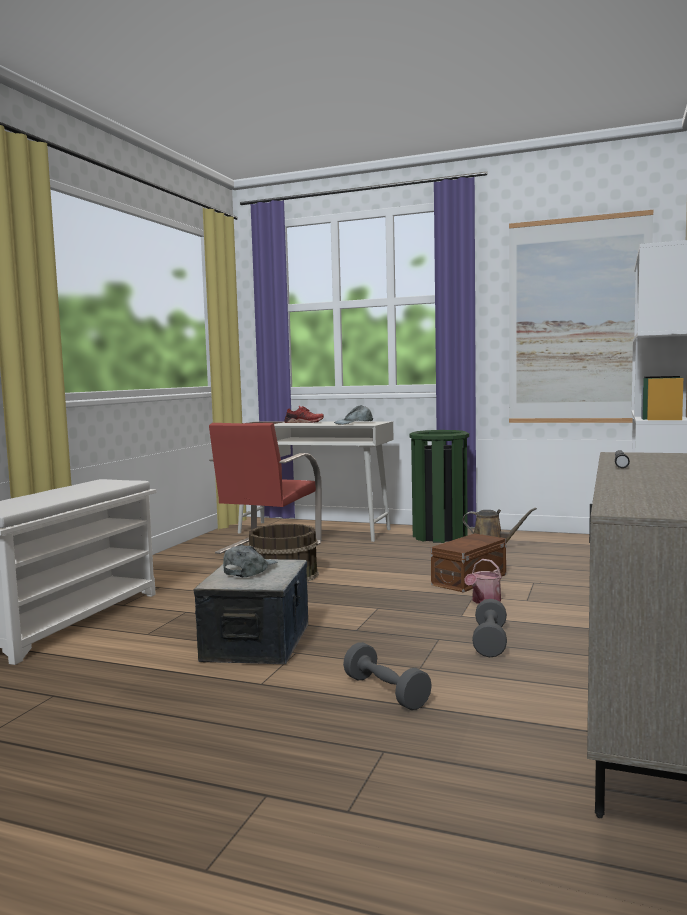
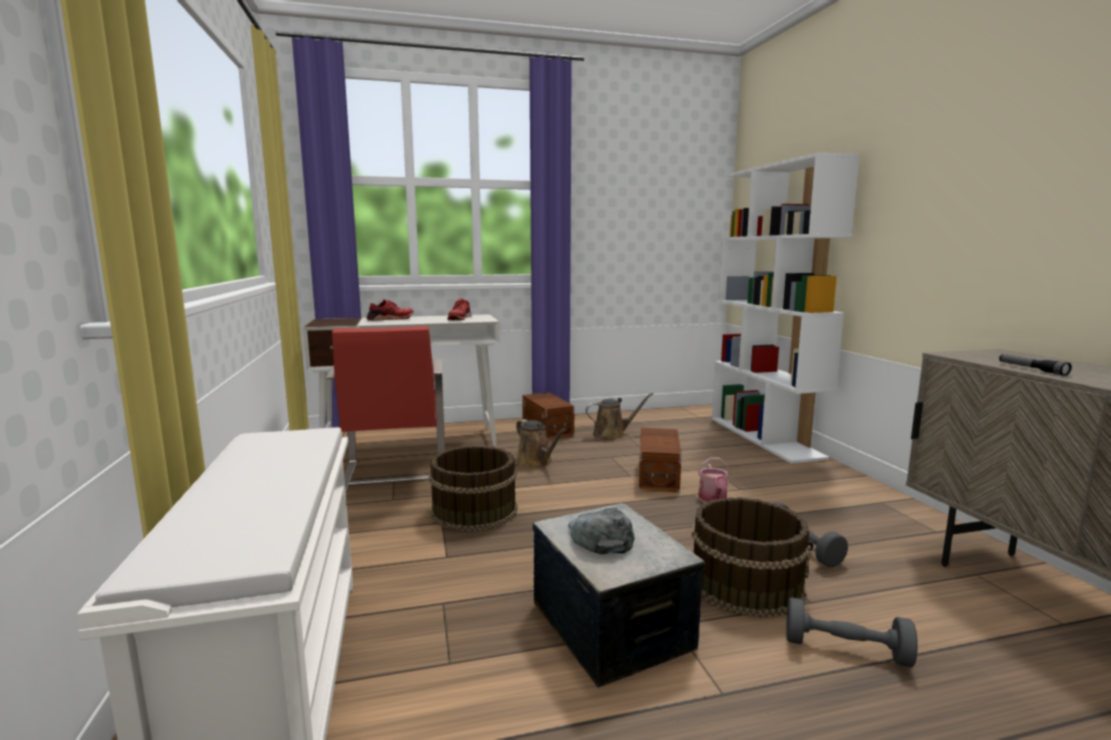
camera: 35 degrees left, 5 degrees up
grey cap [334,405,373,425] -> red shoe [447,298,472,320]
green trash can [409,430,469,543] -> brown storage box [522,392,574,440]
picture [509,210,653,423] -> none
none -> brown watering can [516,419,566,468]
none -> brown bucket [692,497,814,617]

